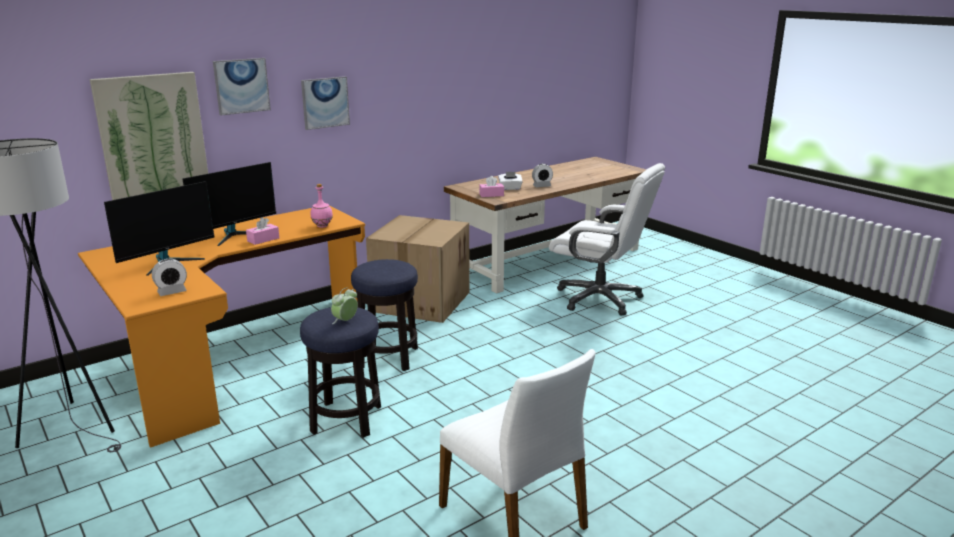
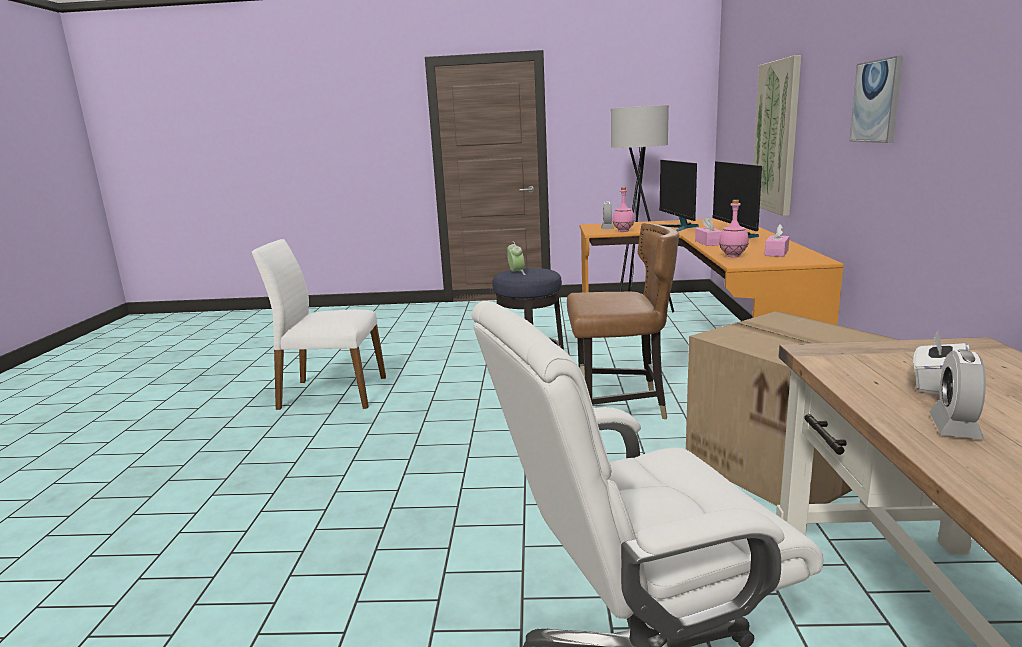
camera: 130 degrees right, 5 degrees down
picture [213,58,271,115] -> none
stool [351,259,418,371] -> brown chair [567,223,679,419]
pink tissue box [479,176,504,197] -> pink tissue box moved to [764,224,790,257]
none -> pink bottle [612,187,635,232]

